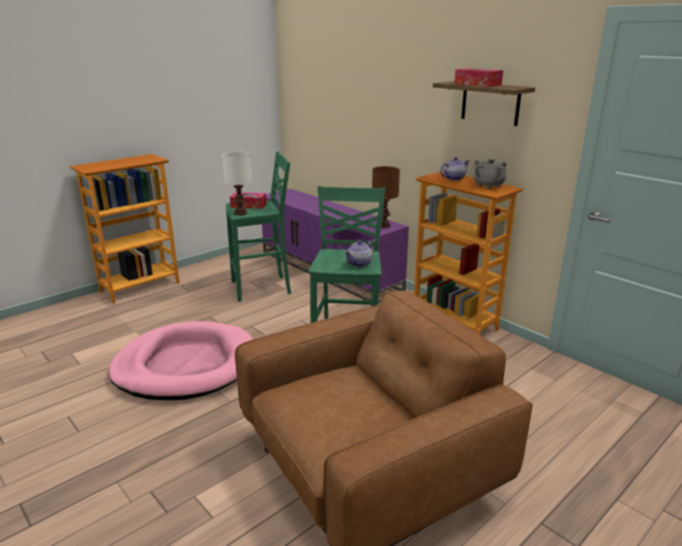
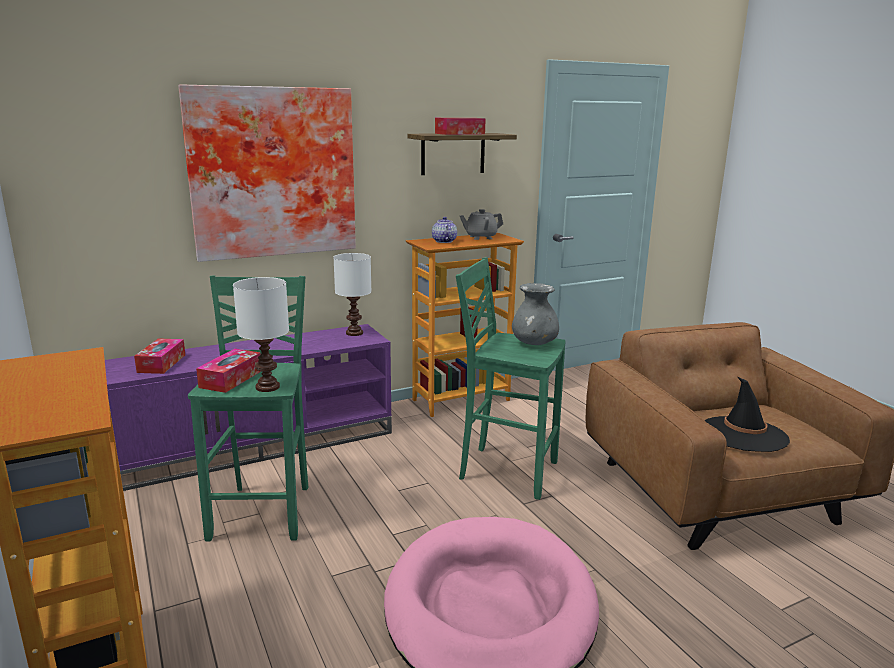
camera: 75 degrees left, 5 degrees down
teapot [344,241,375,267] -> grey vase [512,283,559,345]
brown table lamp [372,166,400,228] -> white table lamp [333,253,372,336]
none -> tissue box [134,338,185,374]
none -> picture [178,84,356,262]
none -> black hat [704,377,790,452]

